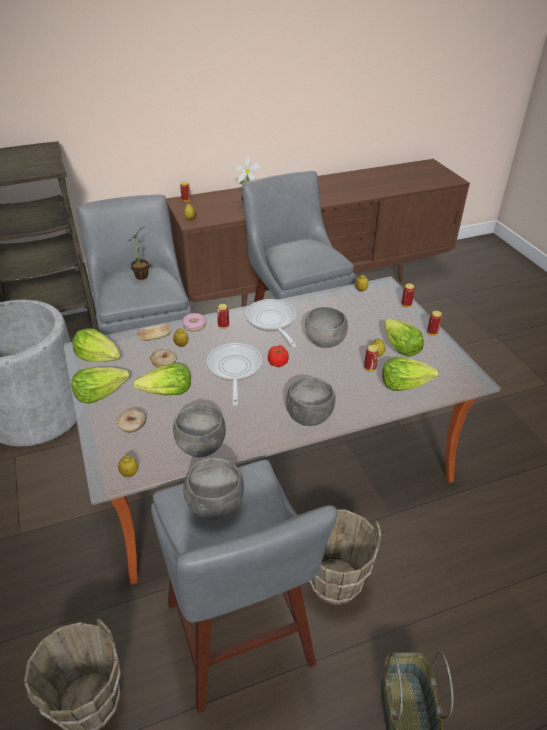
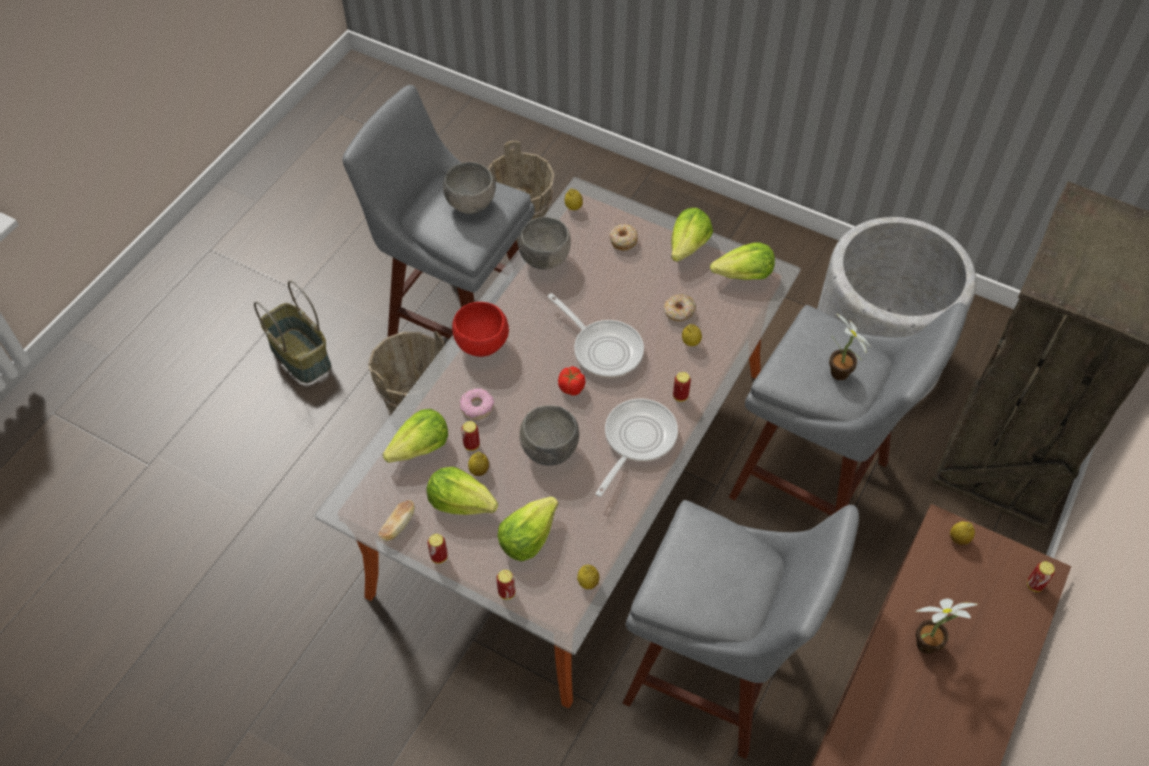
camera: 140 degrees right, 15 degrees up
lettuce [133,363,191,395] -> lettuce moved to [497,497,559,561]
bread [137,324,171,341] -> bread moved to [378,500,415,541]
donut [182,313,207,331] -> donut moved to [460,388,494,420]
frying pan [246,299,296,347] -> frying pan turned 90 degrees counterclockwise [595,399,678,497]
grey bowl [286,377,336,426] -> red bowl [452,302,509,357]

